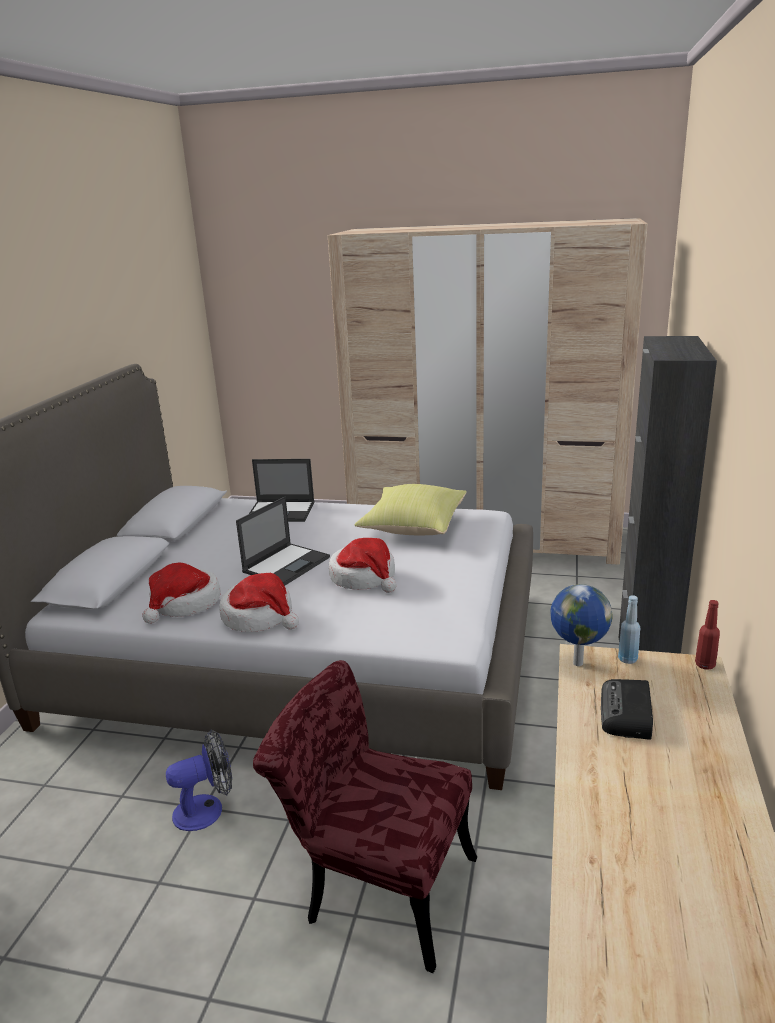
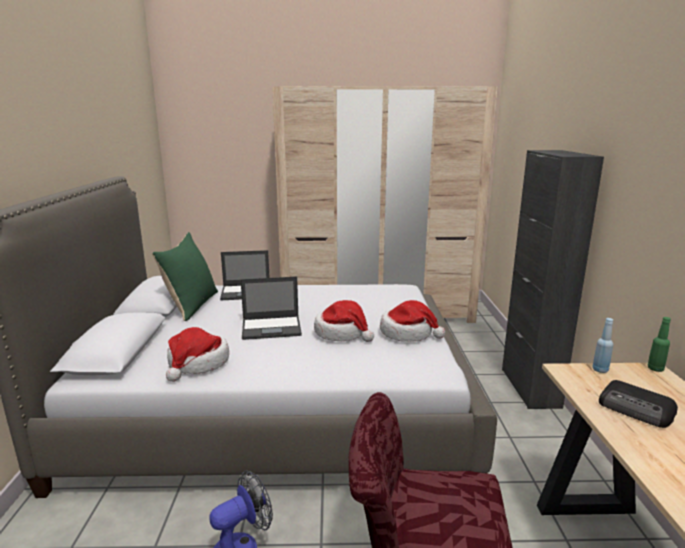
camera: 15 degrees left, 5 degrees down
hat [219,573,299,632] -> hat moved to [380,300,445,342]
laptop [236,496,330,586] -> laptop turned 60 degrees clockwise [240,277,302,340]
yellow pillow [355,484,467,536] -> none
globe [550,584,613,666] -> none
radio [601,679,653,740] -> radio turned 45 degrees counterclockwise [599,380,678,428]
red bottle [695,600,720,670] -> green bottle [647,317,671,372]
none -> green pillow [152,232,218,321]

